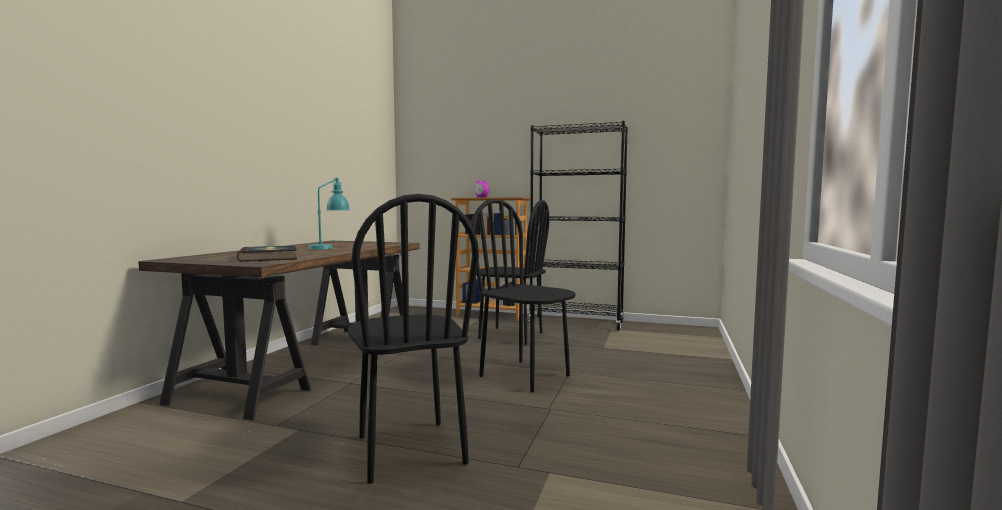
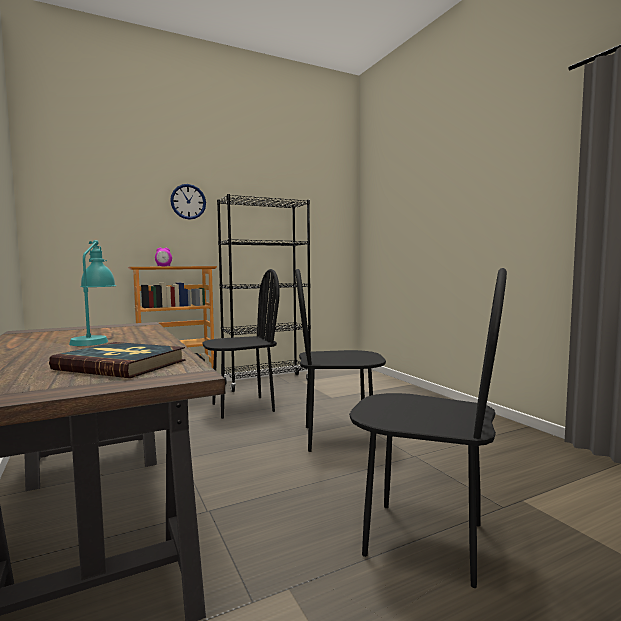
camera: 45 degrees left, 0 degrees up
none -> wall clock [170,184,206,220]

